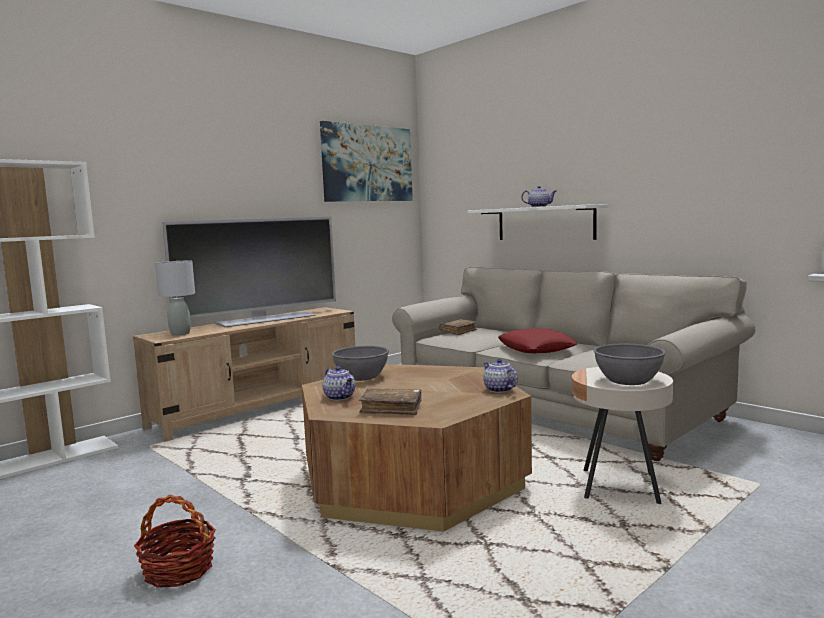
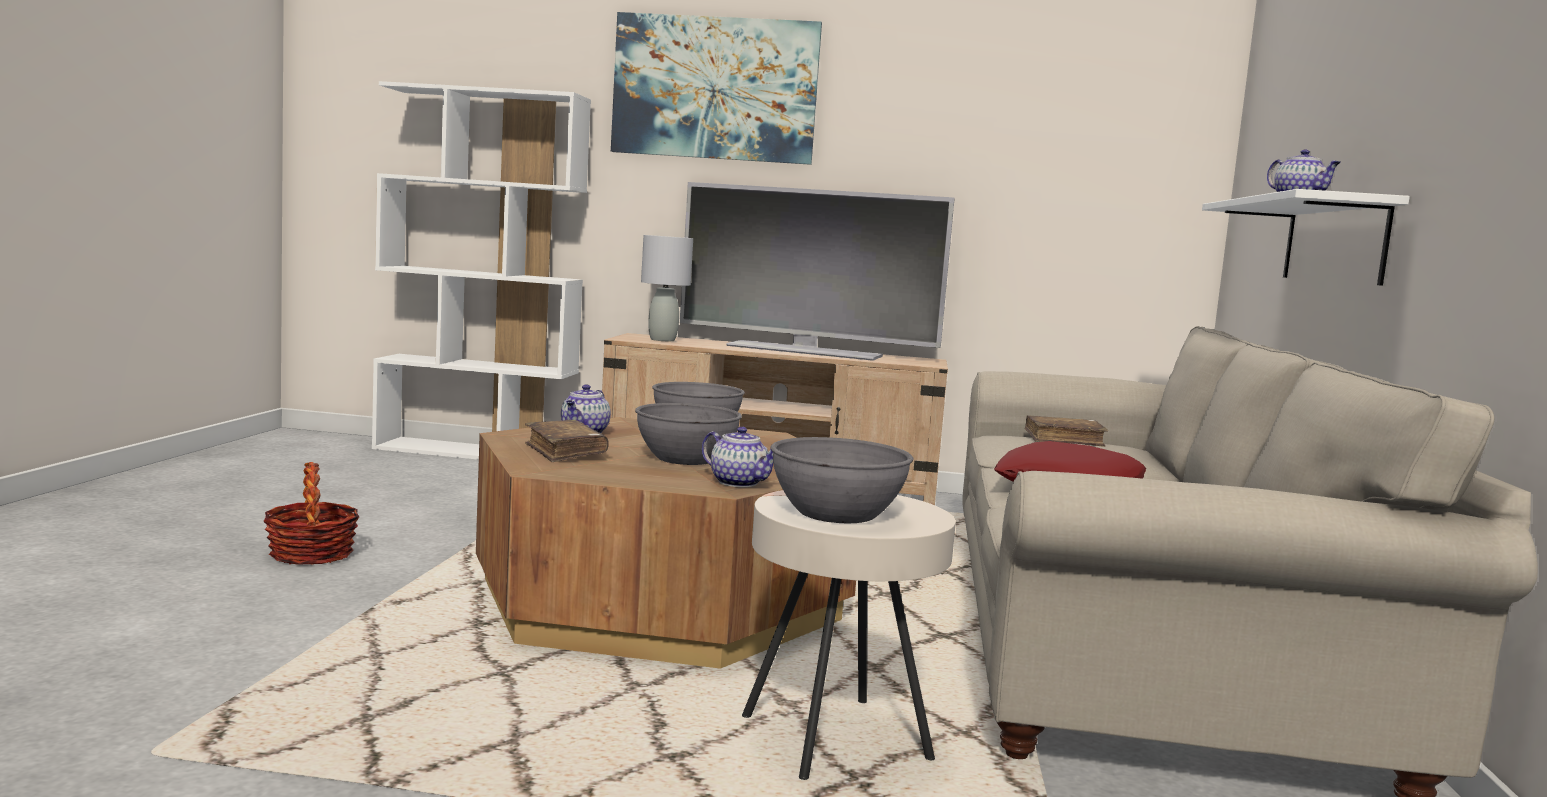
camera: 50 degrees right, 0 degrees up
picture [320,121,413,202] -> picture moved to [611,12,822,165]
teapot [483,359,518,393] -> teapot turned 105 degrees clockwise [702,426,773,487]
none -> grey bowl [635,403,742,465]

